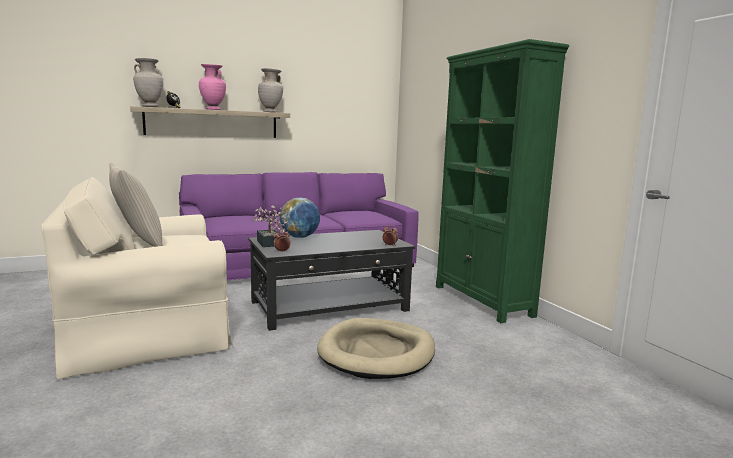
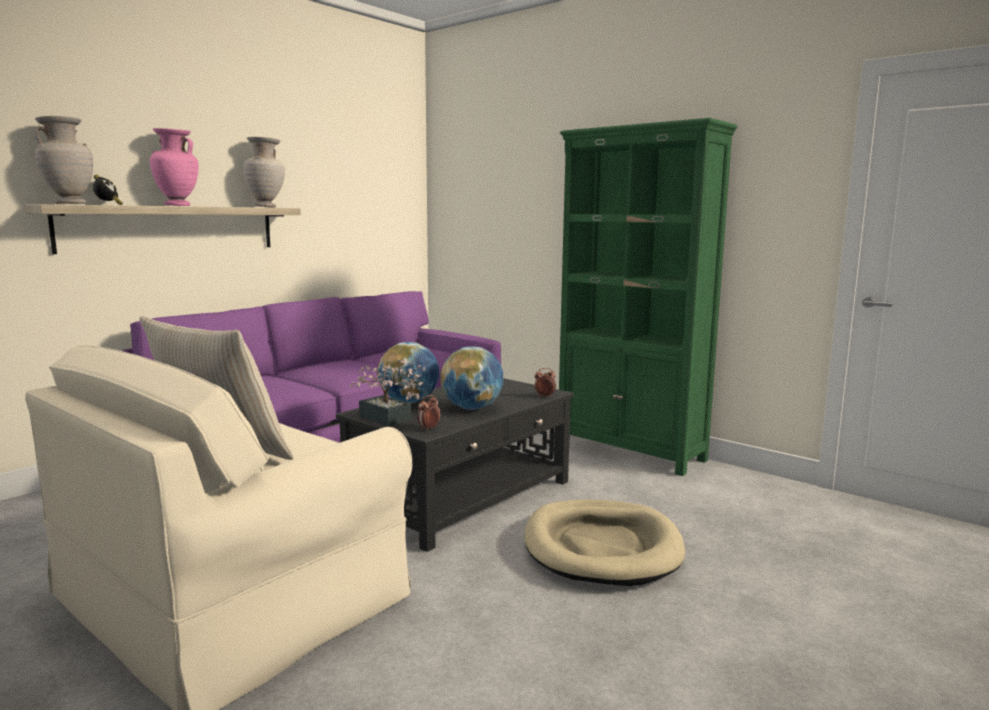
camera: 25 degrees left, 0 degrees up
none -> globe [441,347,503,410]

